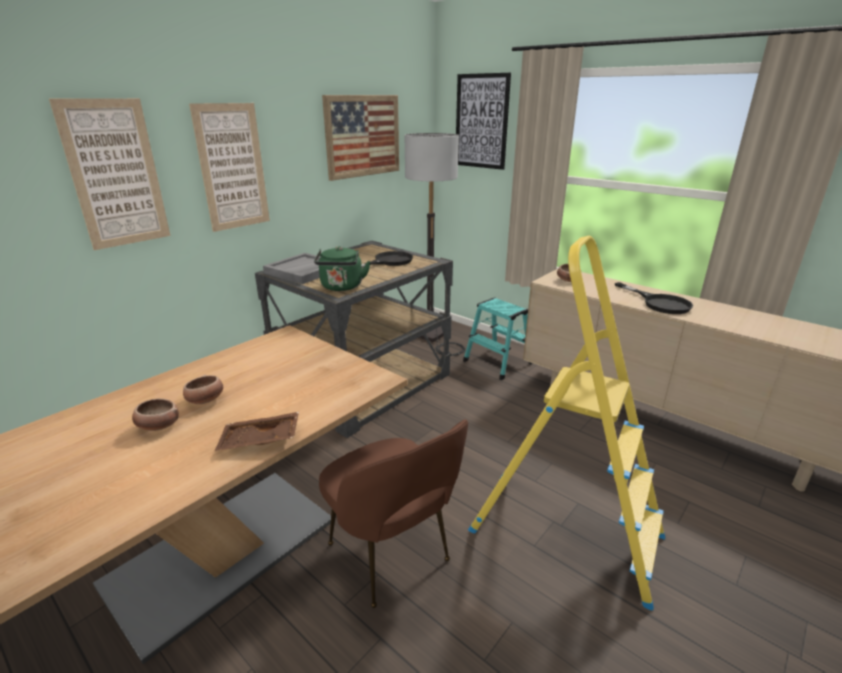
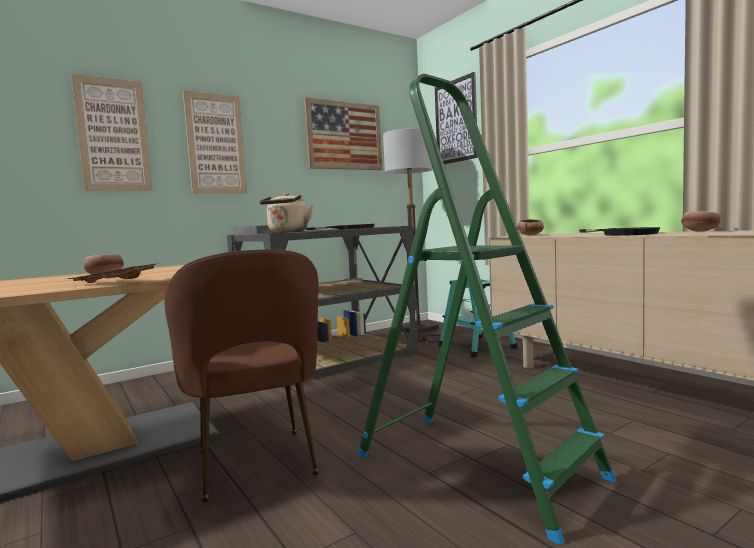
camera: 15 degrees right, 20 degrees down
bowl [132,398,179,431] -> bowl moved to [681,211,720,232]
green kettle [314,246,371,291] -> beige kettle [259,193,314,233]
yellow step ladder [468,236,665,610] -> green step ladder [357,74,616,545]

